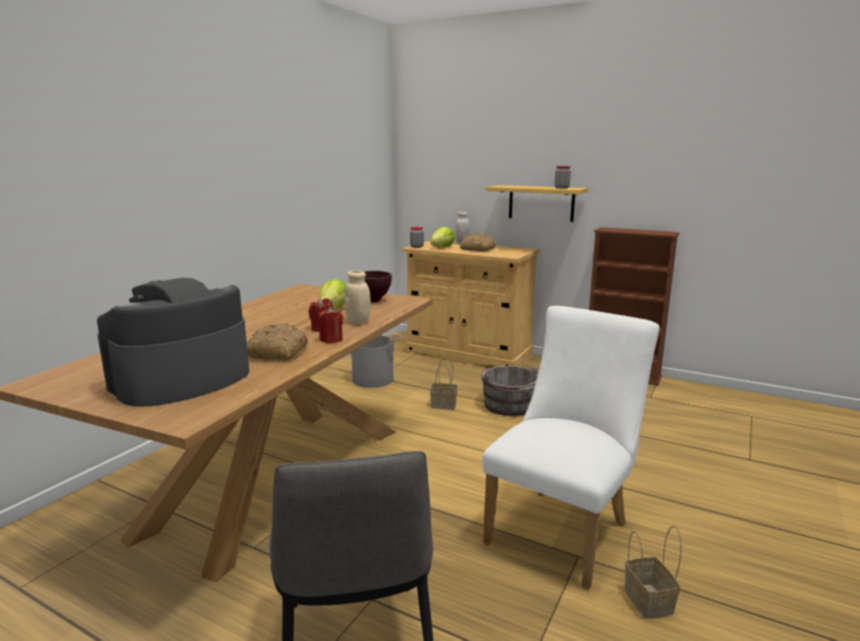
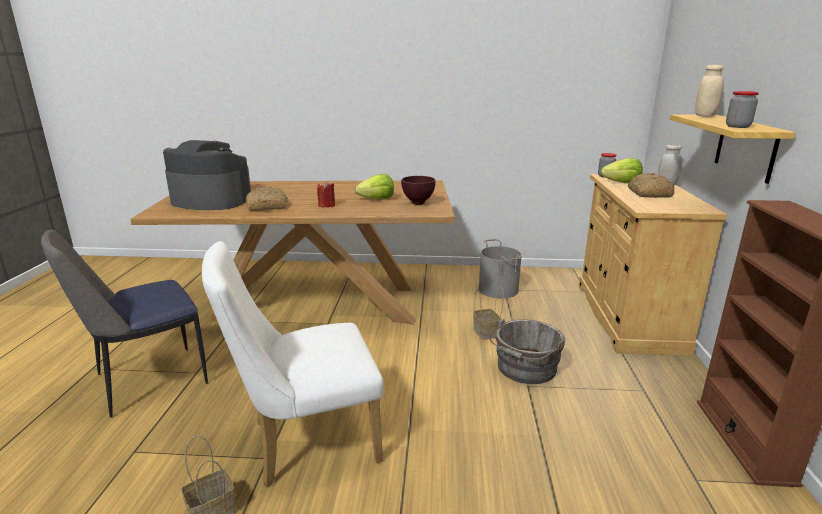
camera: 65 degrees right, 5 degrees up
red candle [318,307,343,343] -> none
beige jar [344,270,371,324] -> beige jar moved to [695,65,724,117]
white chair [482,306,659,590] -> white chair turned 150 degrees clockwise [202,241,384,487]

